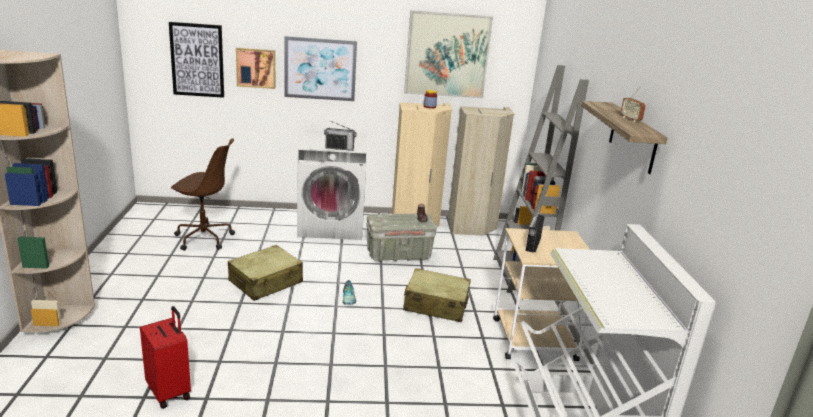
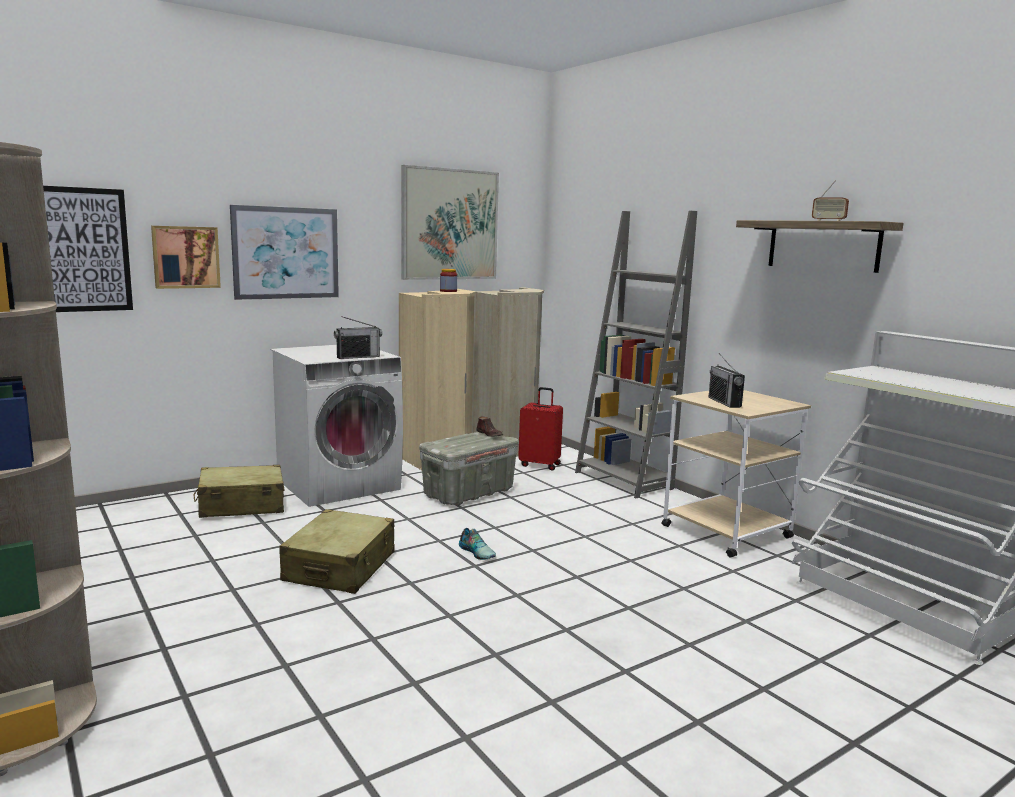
camera: 30 degrees left, 10 degrees down
red suitcase [140,306,191,409] -> red suitcase moved to [518,387,563,471]
brown office chair [171,138,235,250] -> none
beige suitcase [403,268,471,322] -> beige suitcase moved to [193,465,285,518]

